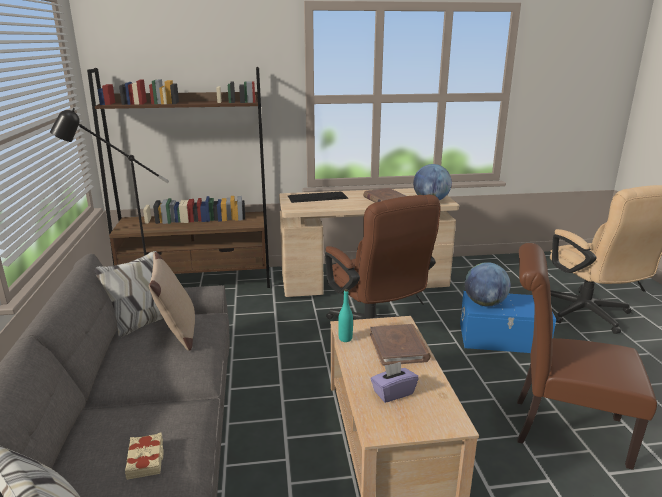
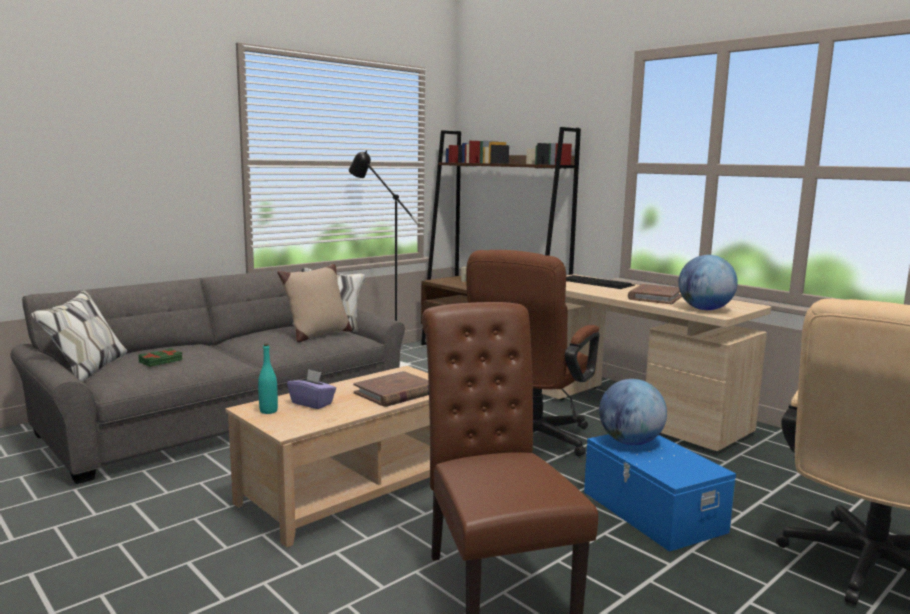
camera: 55 degrees right, 10 degrees down
beige book [125,432,164,480] -> green book [138,348,182,367]
turquoise bottle [338,289,353,342] -> turquoise bottle moved to [258,344,278,414]

